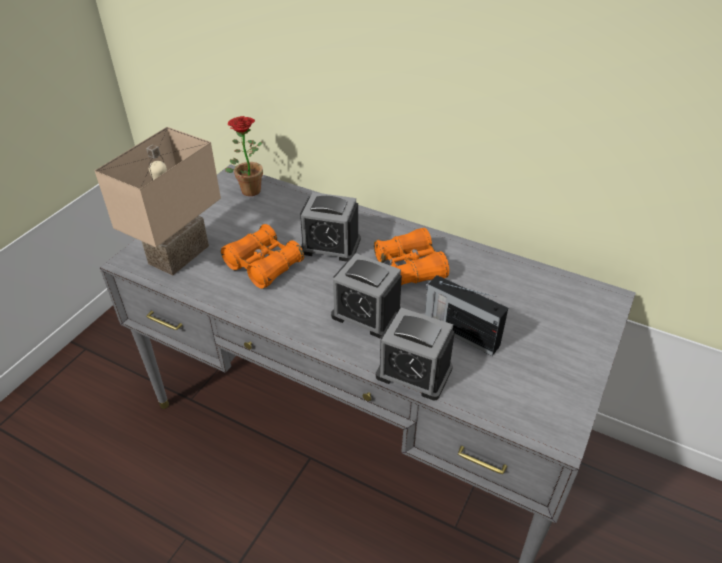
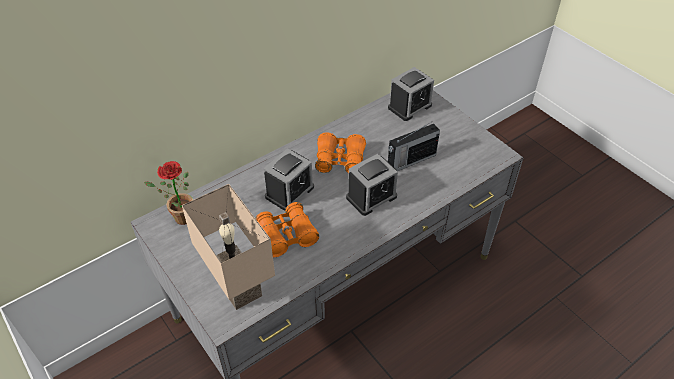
camera: 65 degrees left, 5 degrees up
alarm clock [376,308,455,401] -> alarm clock moved to [388,67,434,121]

